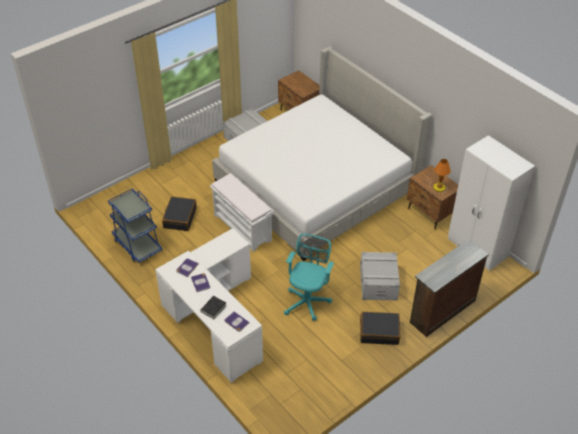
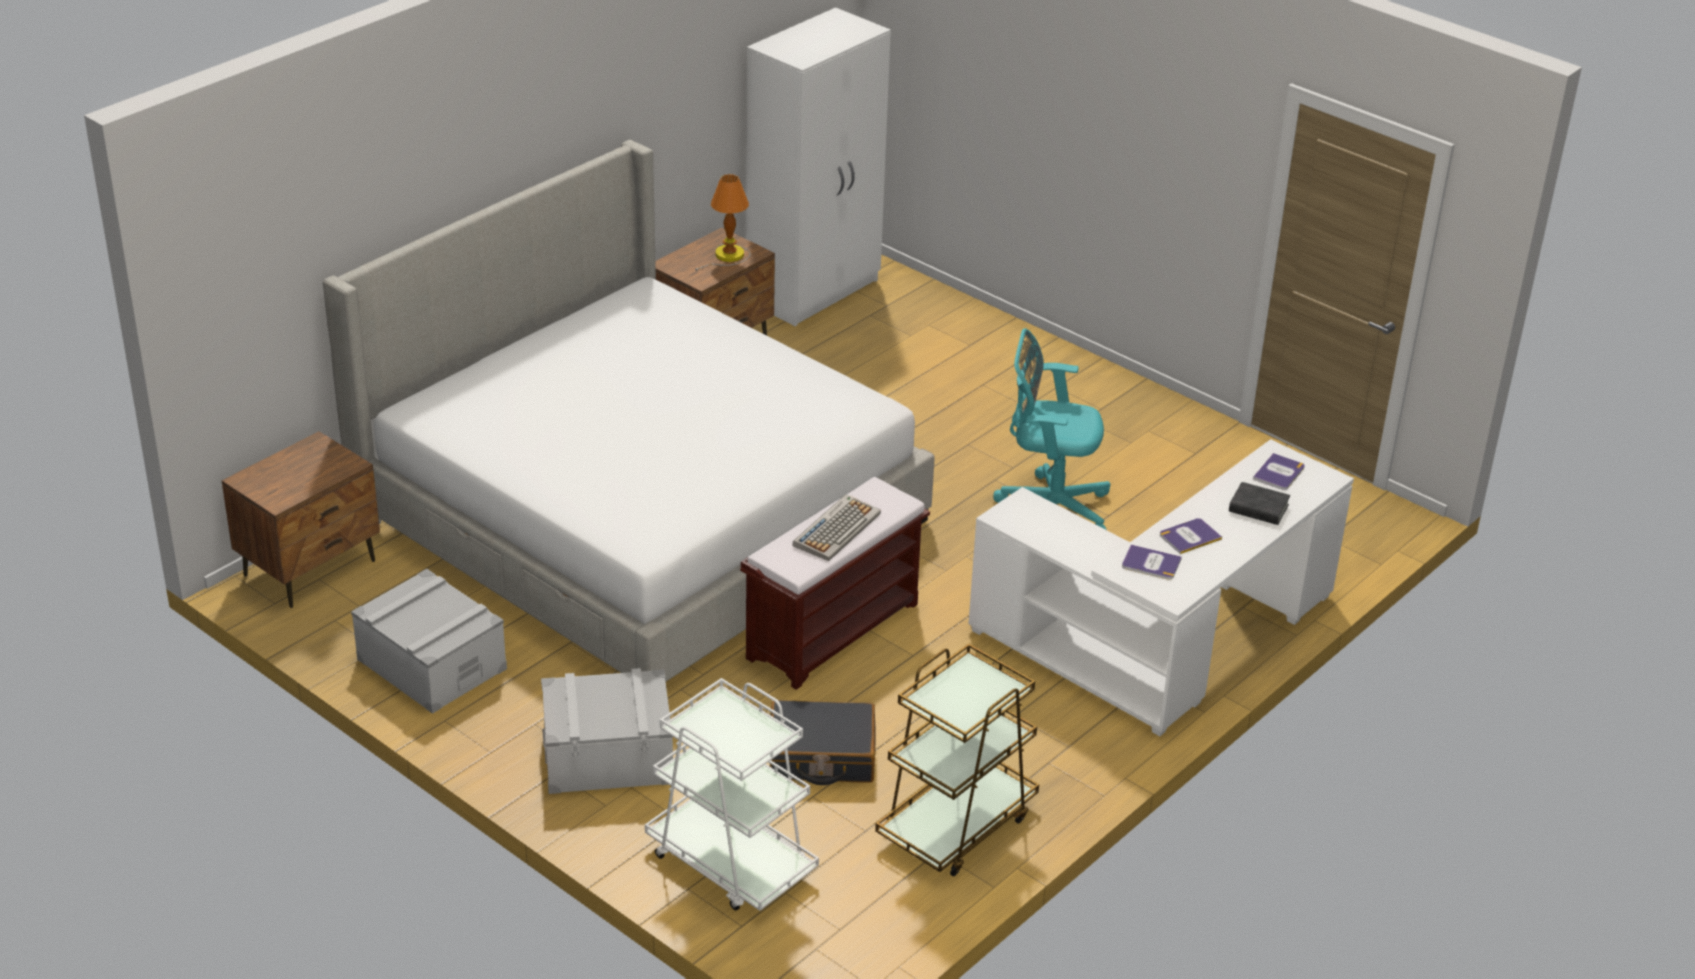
camera: 100 degrees left, 10 degrees down
blue cart [108,188,162,263] -> brown cart [875,643,1039,876]
white bench [210,173,274,252] -> brown bench [740,477,930,690]
grey storage box [360,252,400,301] -> grey storage box moved to [541,668,673,794]
black suitcase [360,312,401,345] -> none
brown dresser [410,239,489,337] -> none
none -> white cart [645,678,819,911]
none -> keyboard [792,494,881,561]

